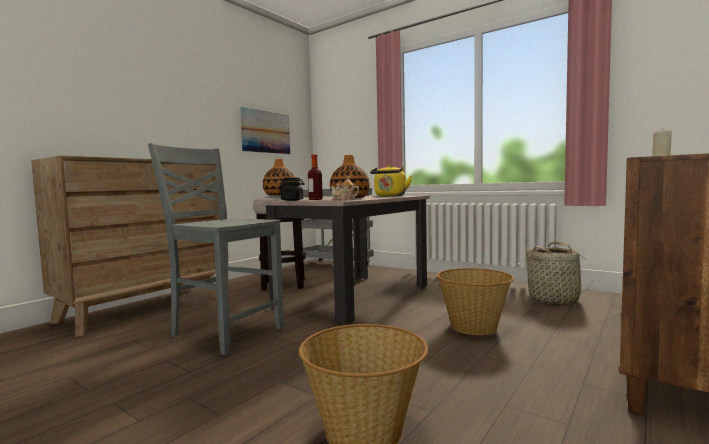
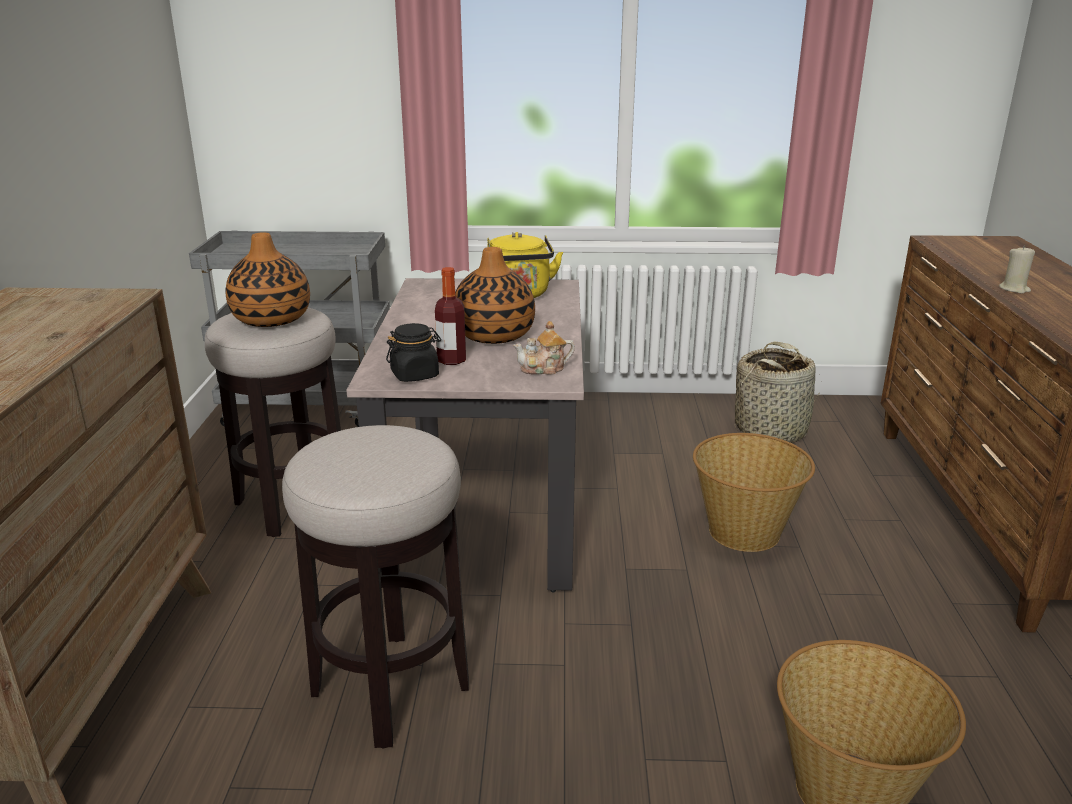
camera: 35 degrees left, 20 degrees up
grey chair [148,143,284,355] -> stool [282,425,469,748]
picture [240,107,290,154] -> none

